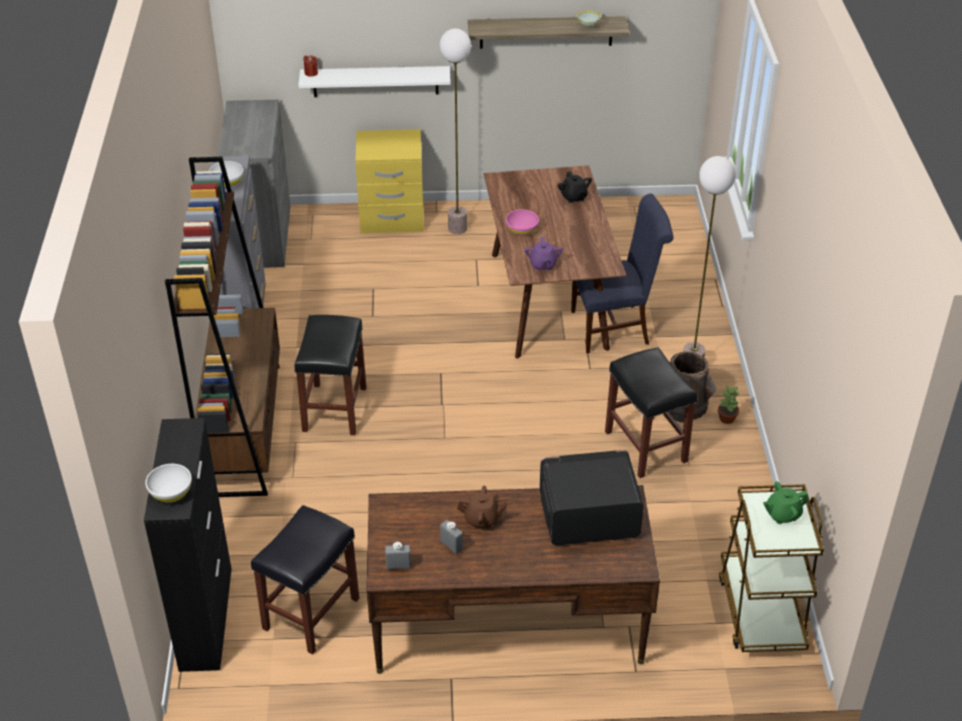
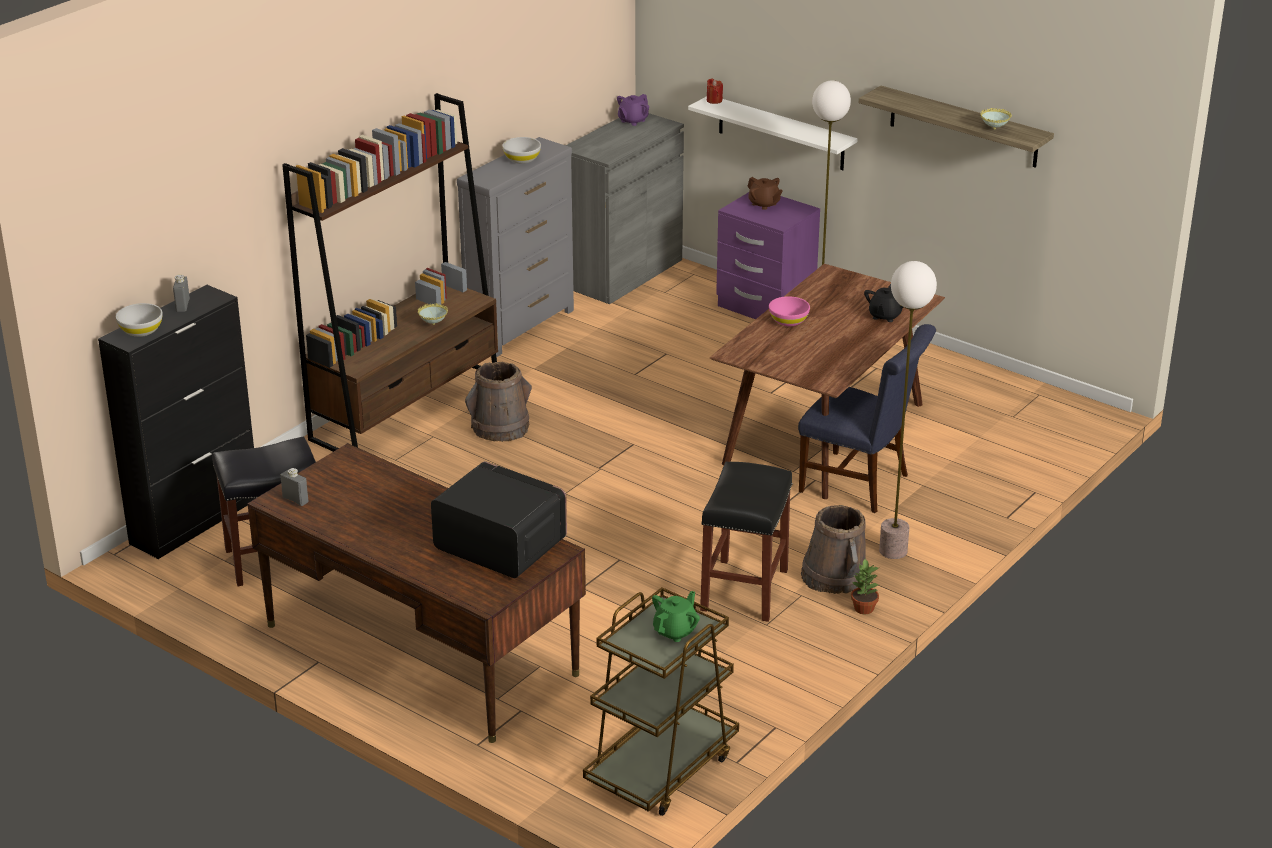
camera: 40 degrees right, 10 degrees down
black stool [295,315,367,435] -> brown bucket [465,362,532,442]
yellow nightstand [355,129,424,233] -> purple nightstand [716,192,820,319]
grey bottle [440,520,463,554] -> grey bottle moved to [173,274,190,312]
brown teapot [457,486,508,528] -> brown teapot moved to [748,177,783,210]
purple teapot [524,237,563,270] -> purple teapot moved to [617,94,649,126]
green teapot [763,481,809,524] -> green teapot turned 105 degrees clockwise [652,591,700,642]
none -> bowl [418,303,448,325]

